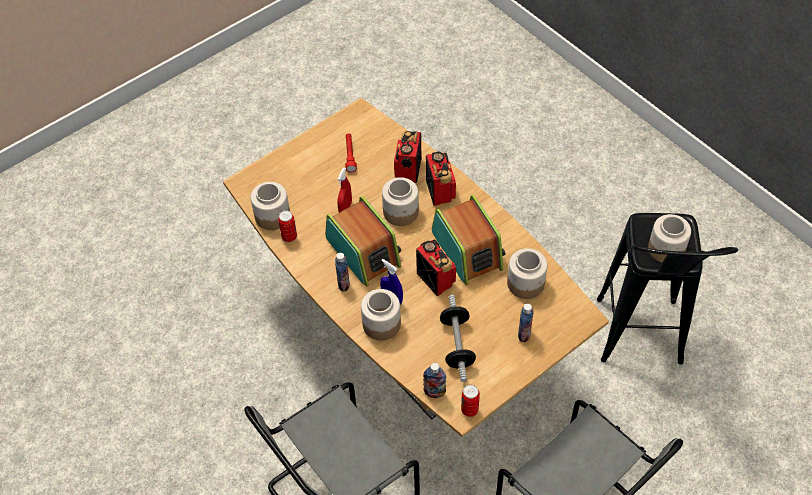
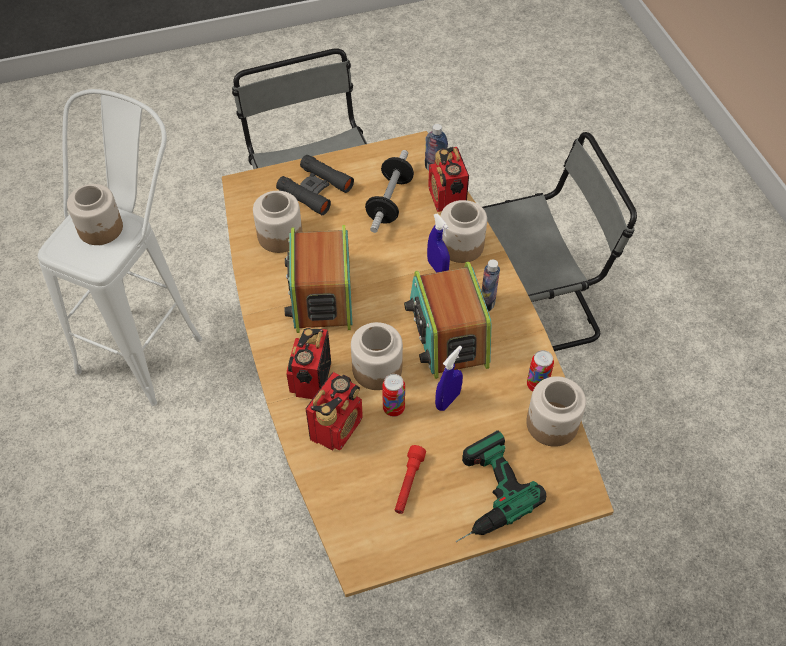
camera: 160 degrees left, 0 degrees up
red spray bottle [337,168,352,213] -> blue spray bottle [435,346,463,411]
radio [416,239,456,296] -> radio moved to [428,147,469,212]
can [461,385,480,417] -> can moved to [382,374,405,417]
bottle [518,304,534,342] -> black binoculars [276,155,354,215]
black stool [597,213,738,365] -> white stool [38,89,202,406]
none -> power drill [456,431,546,542]

